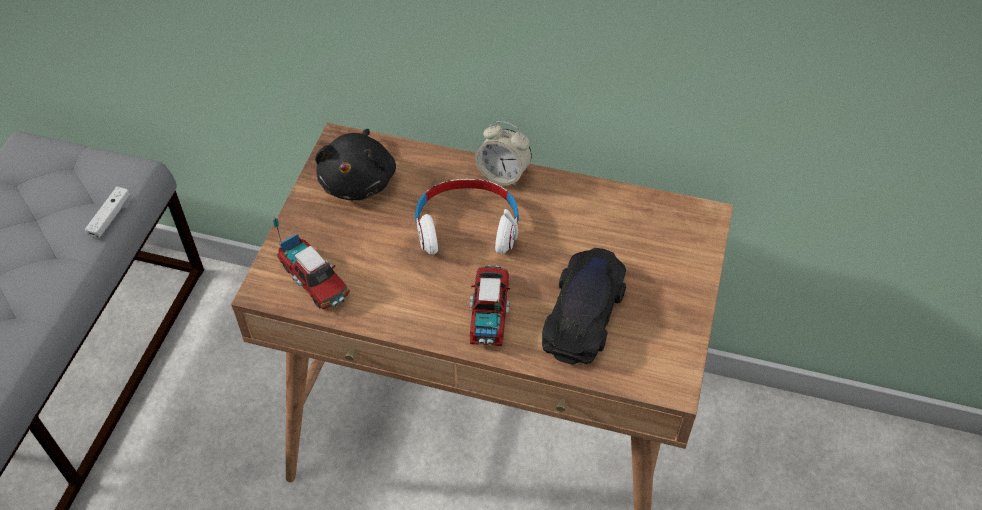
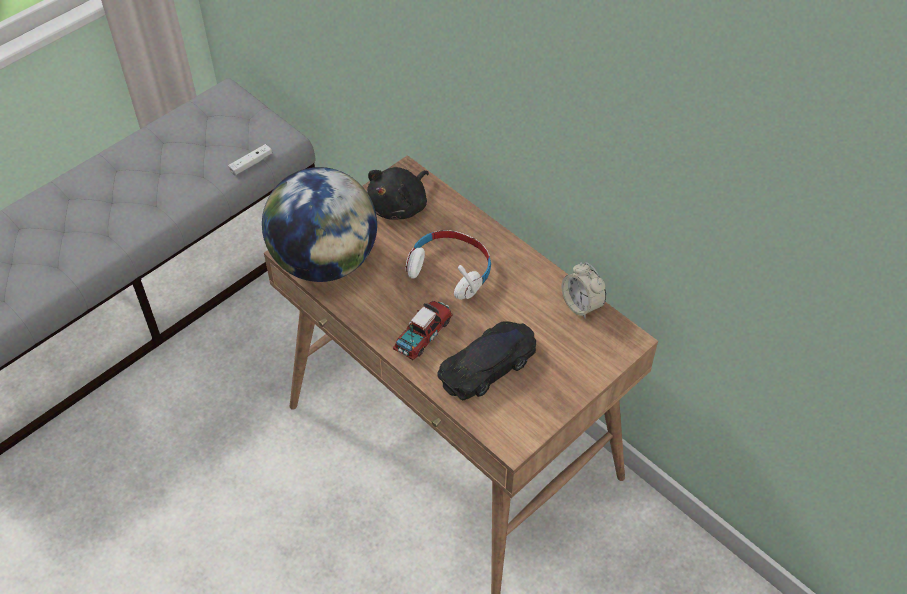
camera: 30 degrees right, 0 degrees up
toy truck [273,217,350,309] -> globe [262,167,377,282]
alarm clock [475,121,532,187] -> alarm clock moved to [562,262,606,318]

